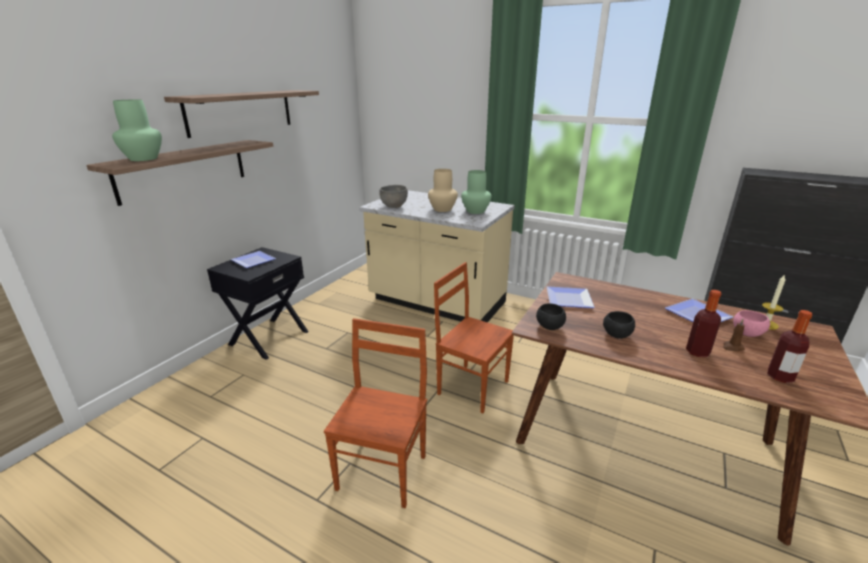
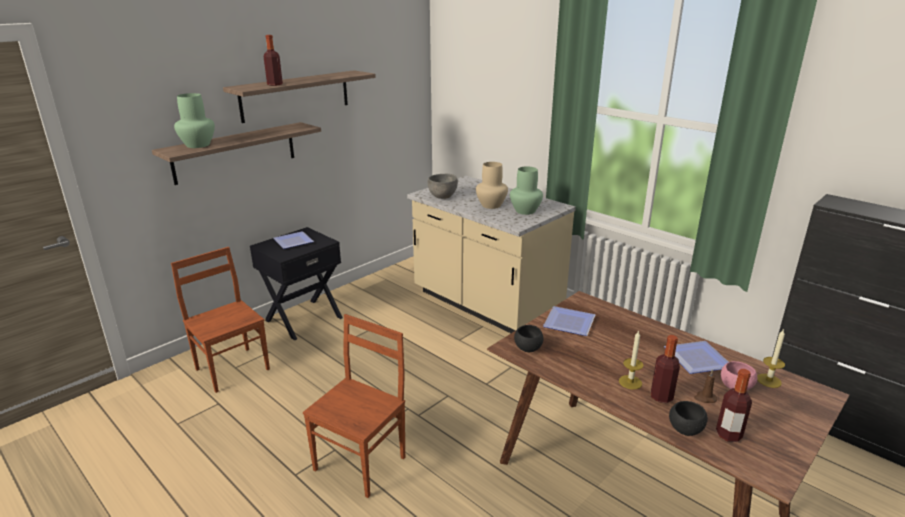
camera: 15 degrees right, 0 degrees up
brown chair [434,262,514,413] -> brown chair moved to [171,247,270,393]
black bowl [603,311,635,339] -> black bowl moved to [669,401,708,436]
none -> bottle [263,35,283,86]
none -> candle [619,330,643,389]

